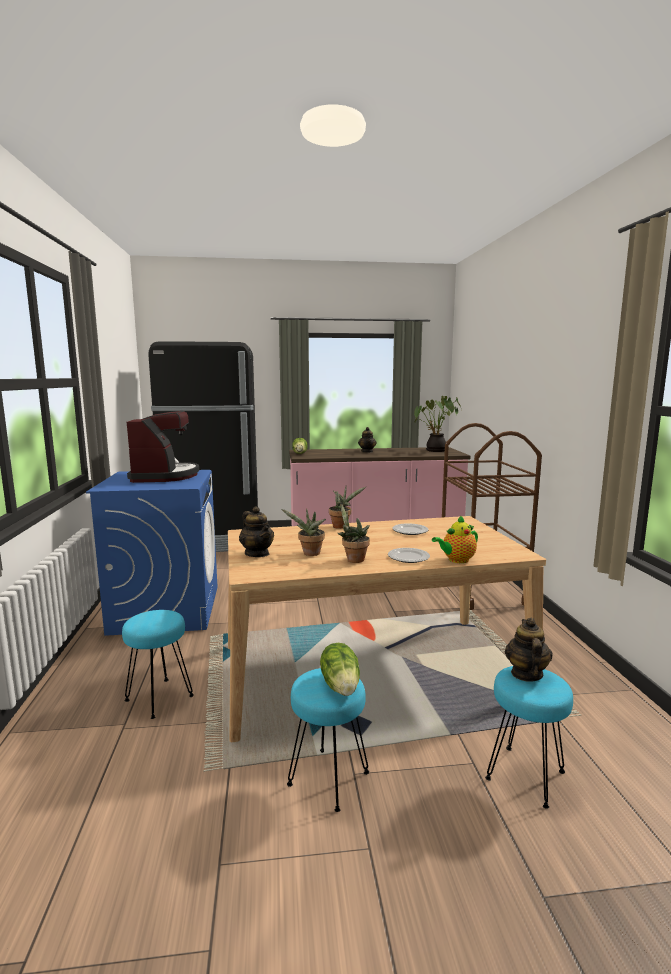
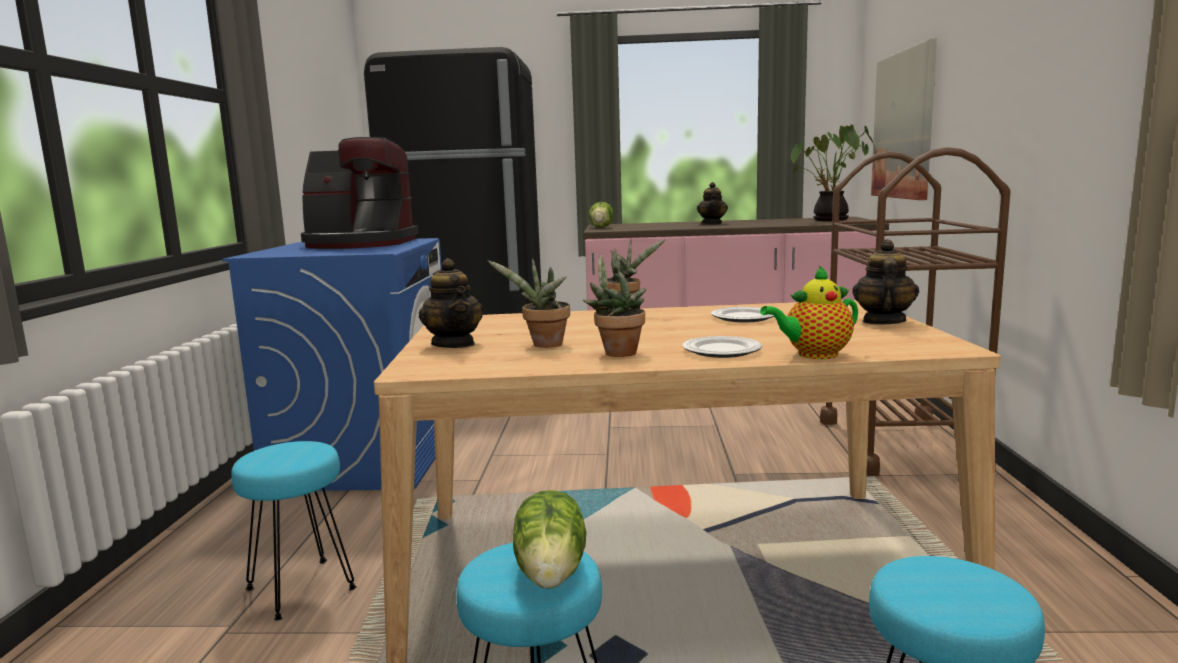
camera: 10 degrees right, 0 degrees up
coffee machine [127,411,199,483] -> coffee machine turned 90 degrees clockwise [301,137,418,249]
teapot [505,618,553,682] -> teapot moved to [852,239,919,325]
none -> picture [871,39,937,200]

